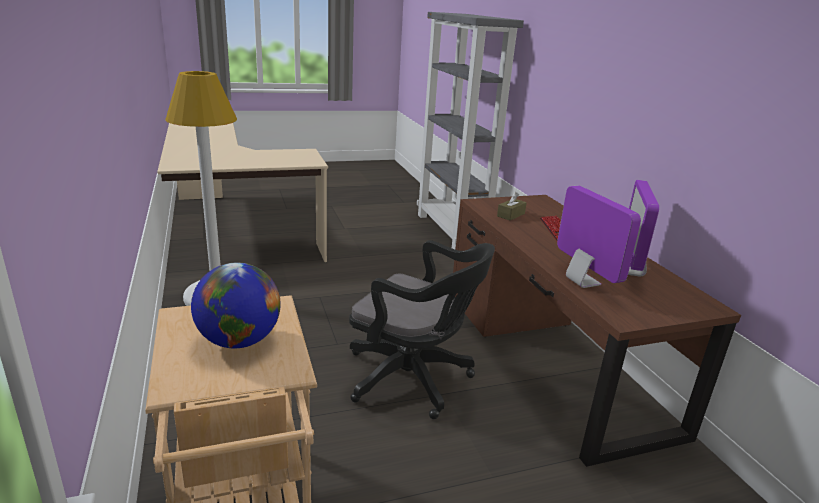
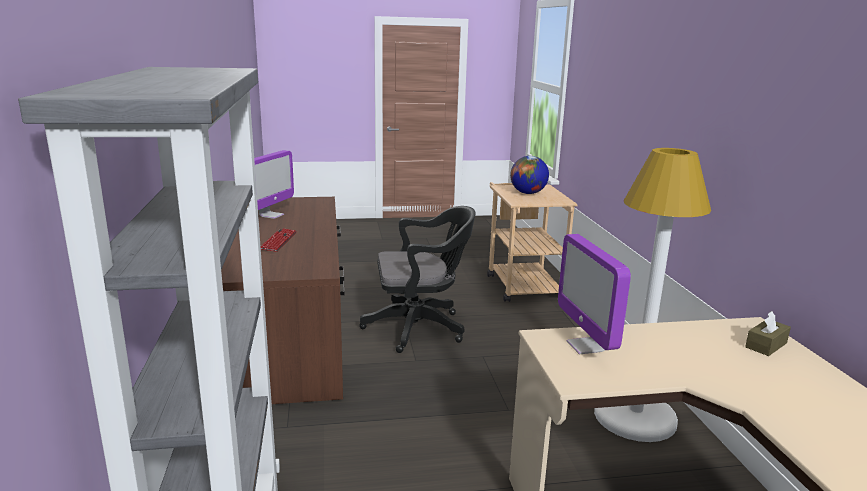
camera: 170 degrees left, 5 degrees down
black office chair [349,240,495,419] -> black office chair turned 135 degrees clockwise [359,206,476,353]
brown tissue box [497,192,527,220] -> brown tissue box moved to [745,311,791,356]
monitor [557,185,641,288] -> monitor moved to [558,234,631,354]

